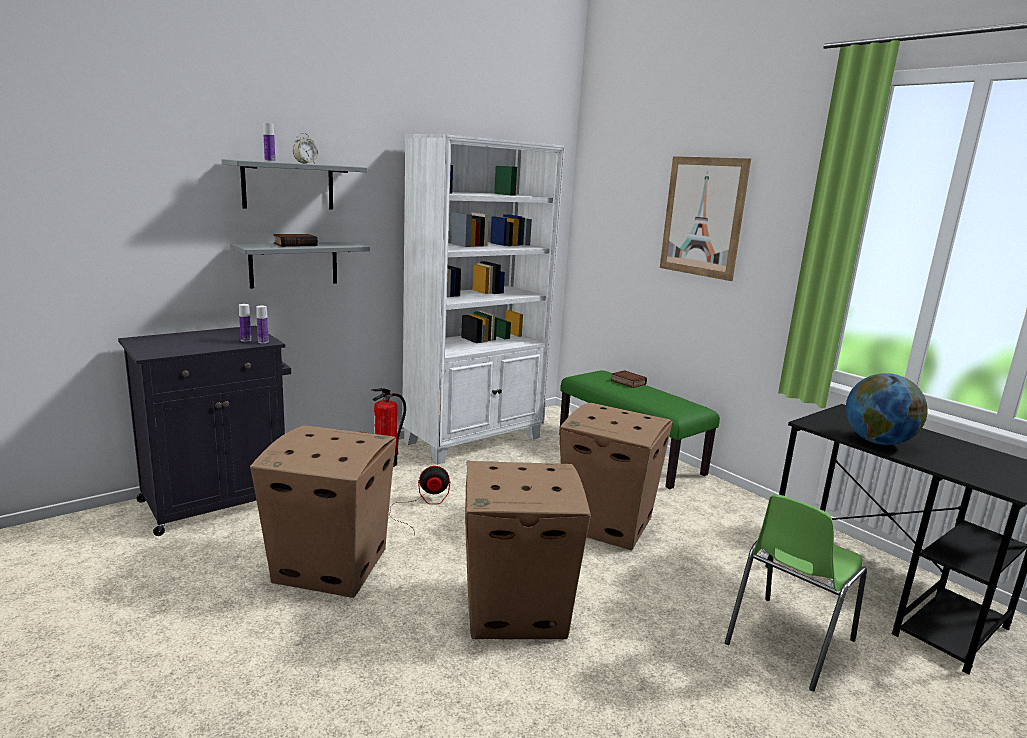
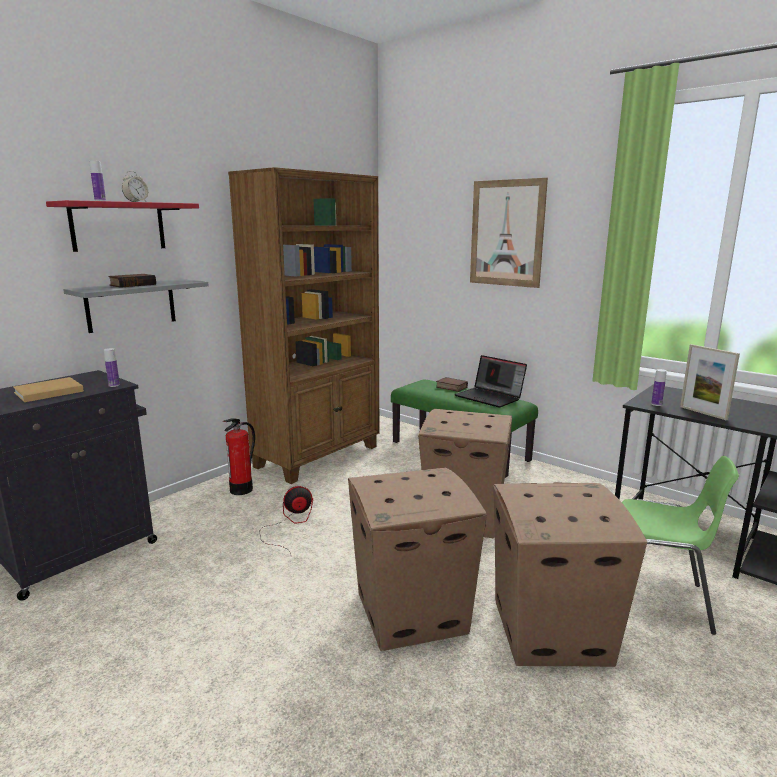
camera: 10 degrees left, 0 degrees up
grey shelf [222,159,367,210] -> red shelf [46,200,199,252]
bottle [239,304,251,342] -> bottle moved to [651,369,667,406]
cardboard box [250,425,396,598] -> cardboard box moved to [493,483,647,667]
white bookcase [402,134,565,464] -> brown bookcase [228,167,379,484]
green chair [725,494,867,691] -> green chair turned 105 degrees counterclockwise [622,456,739,635]
globe [846,373,928,445] -> picture frame [680,344,740,420]
none -> beige book [13,377,84,402]
none -> laptop [455,355,527,408]

